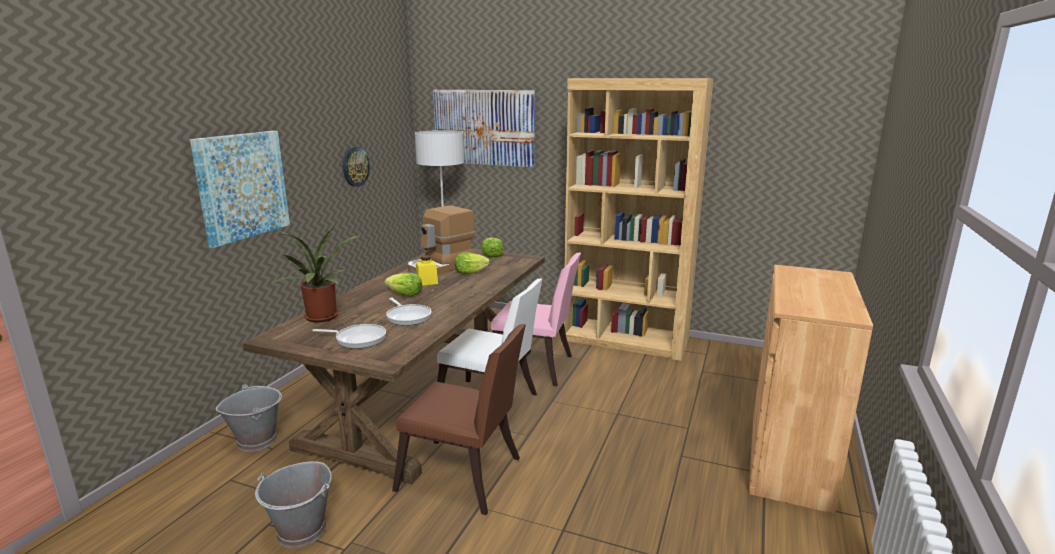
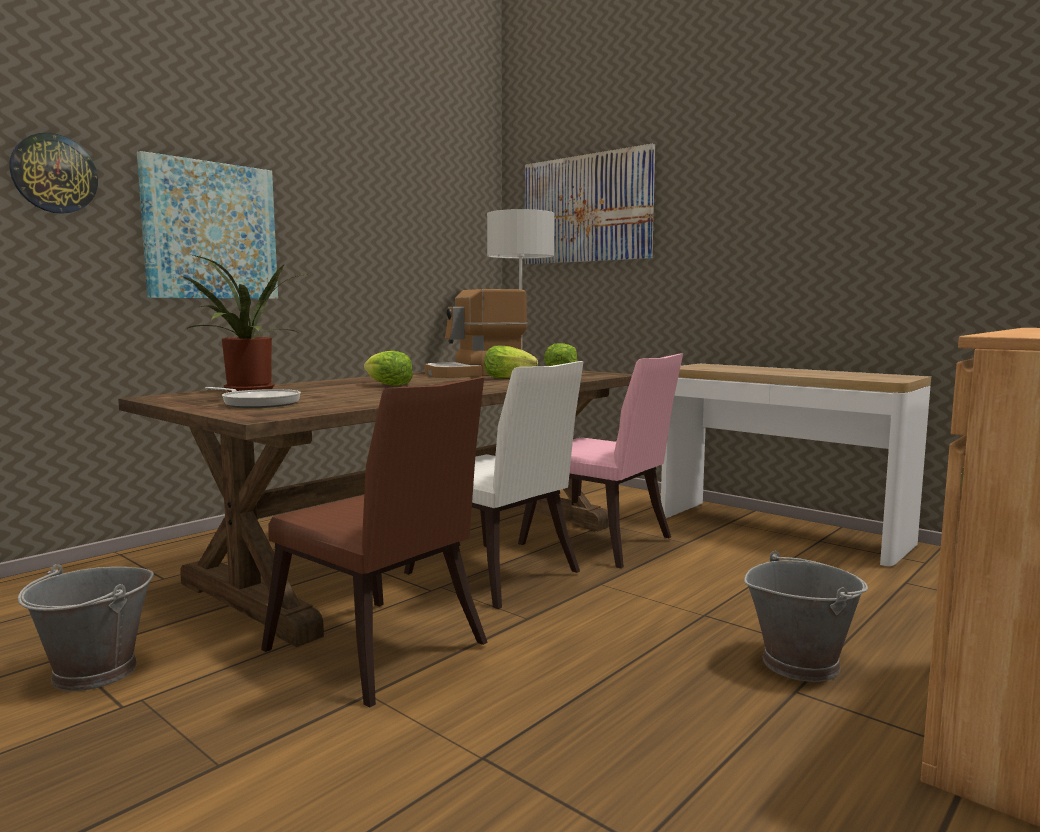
camera: 20 degrees right, 10 degrees down
grey bucket [216,384,282,452] -> grey bucket moved to [744,551,868,682]
wall clock [343,147,370,187] -> wall clock moved to [9,133,98,214]
frying pan [386,298,432,326] -> none
yellow jar [416,255,438,286] -> none
brown bookcase [564,78,713,361] -> console table [661,364,931,566]

